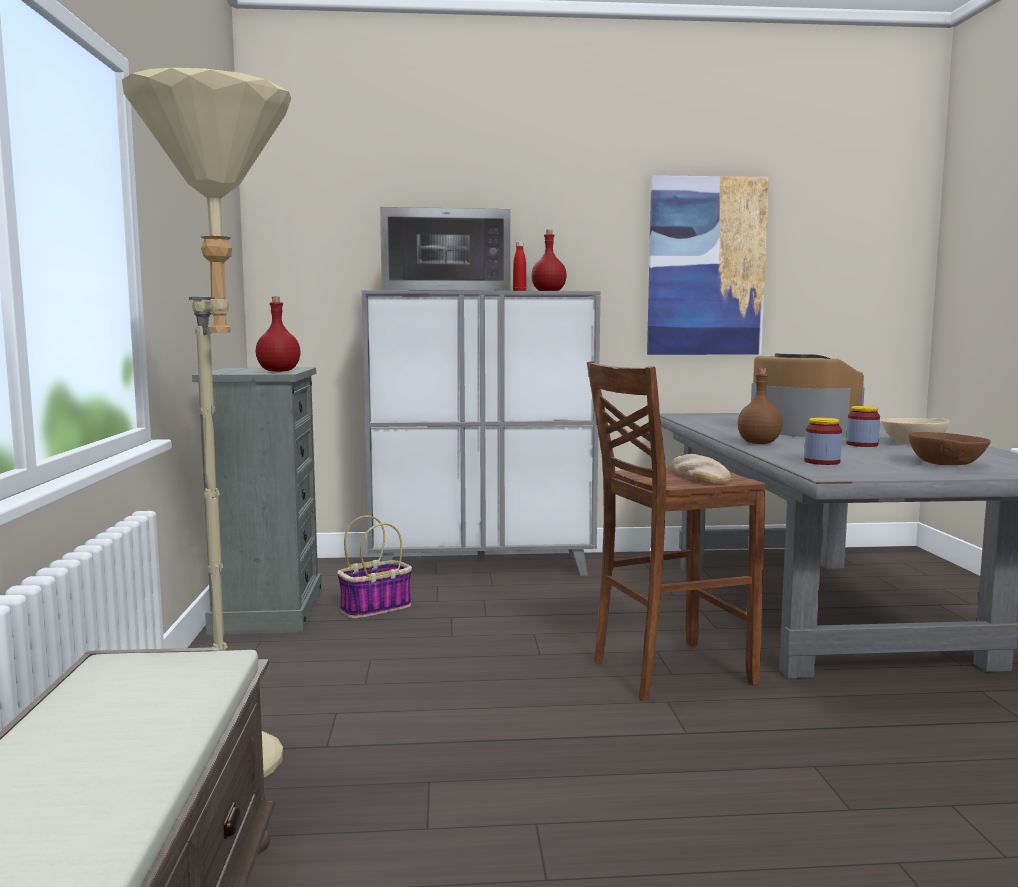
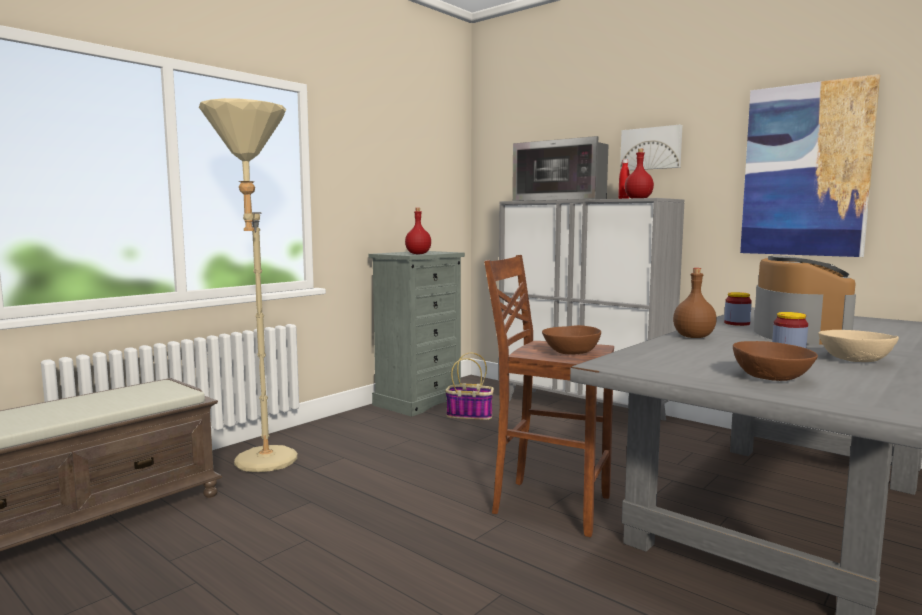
camera: 45 degrees right, 0 degrees up
bread [672,454,731,484] -> brown bowl [542,325,601,355]
jar [804,417,842,465] -> jar moved to [724,292,752,326]
none -> picture [620,125,682,170]

